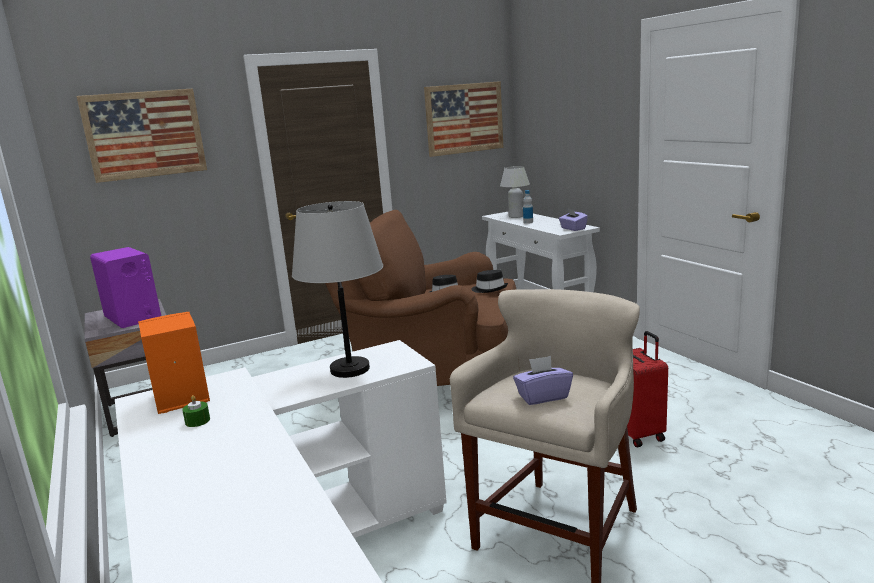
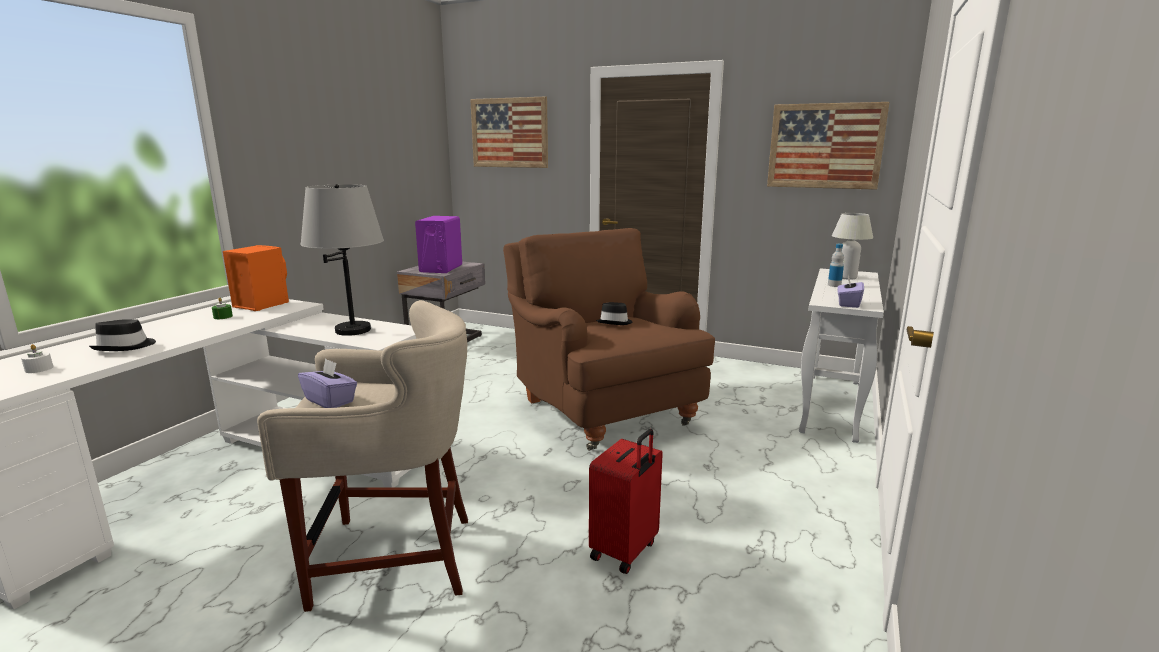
camera: 50 degrees right, 0 degrees up
black hat [471,270,508,293] -> black hat moved to [89,319,156,351]
none -> white candle [21,344,53,373]

